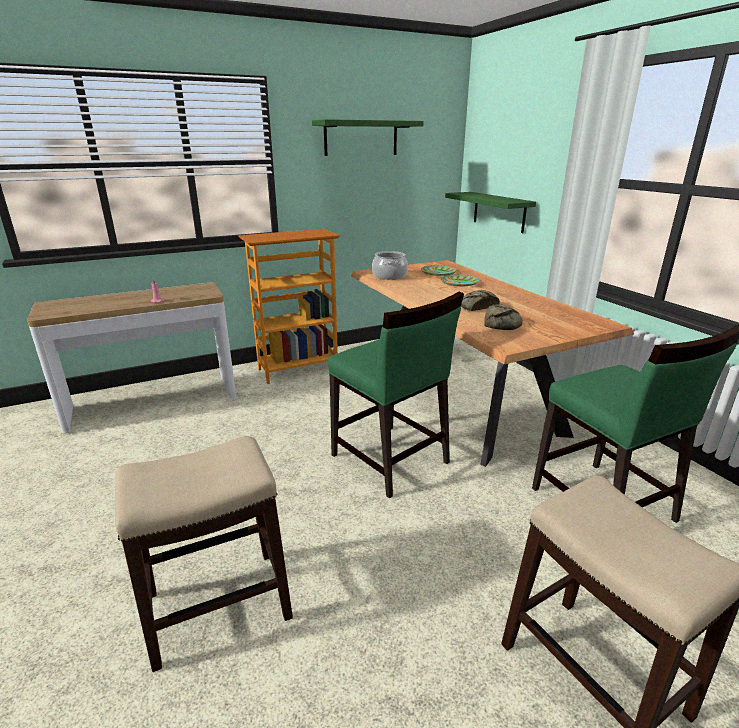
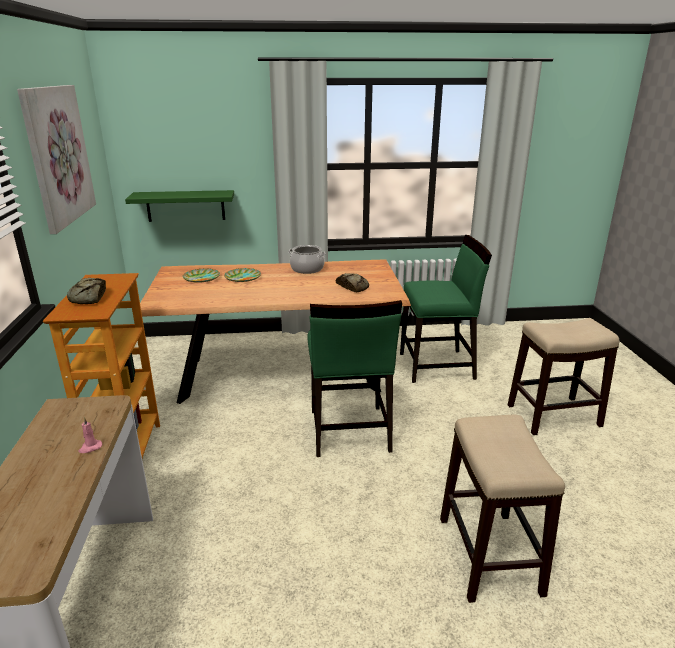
camera: 70 degrees left, 0 degrees up
green shelf [312,119,424,156] -> picture [17,85,96,234]
green chair [328,291,464,499] -> green chair turned 105 degrees clockwise [307,300,402,457]
cooking pot [372,251,408,280] -> cooking pot moved to [288,245,326,274]
bread [461,290,500,311] -> bread moved to [67,278,106,304]

